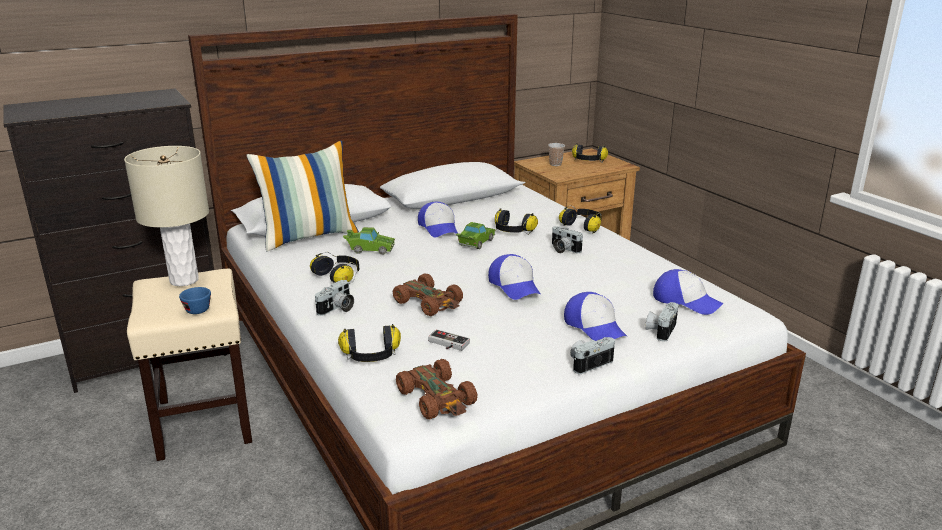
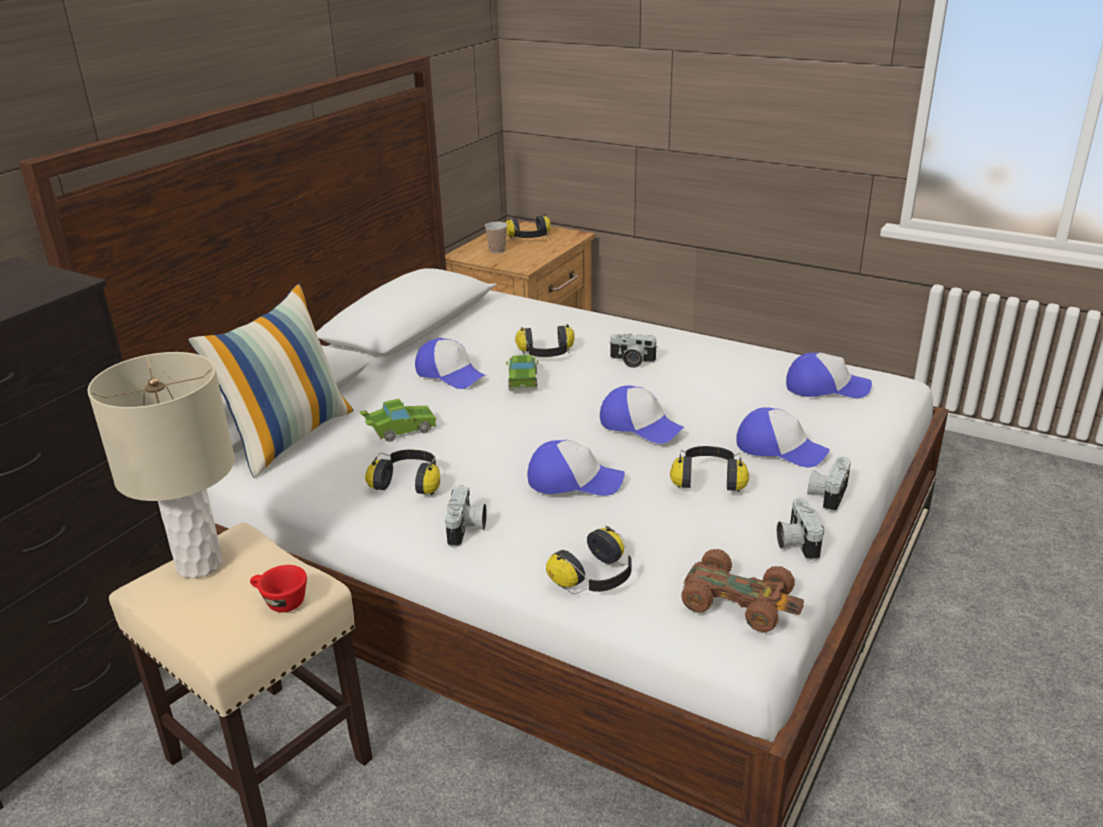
camera: 30 degrees left, 5 degrees up
blue cup [179,287,211,314] -> red cup [250,565,307,612]
brown toy car [393,273,463,316] -> cap [527,440,625,496]
game controller [428,329,470,351] -> none
headphones [559,205,602,233] -> headphones moved to [670,446,749,492]
camera [645,302,679,342] -> camera moved to [777,498,824,561]

